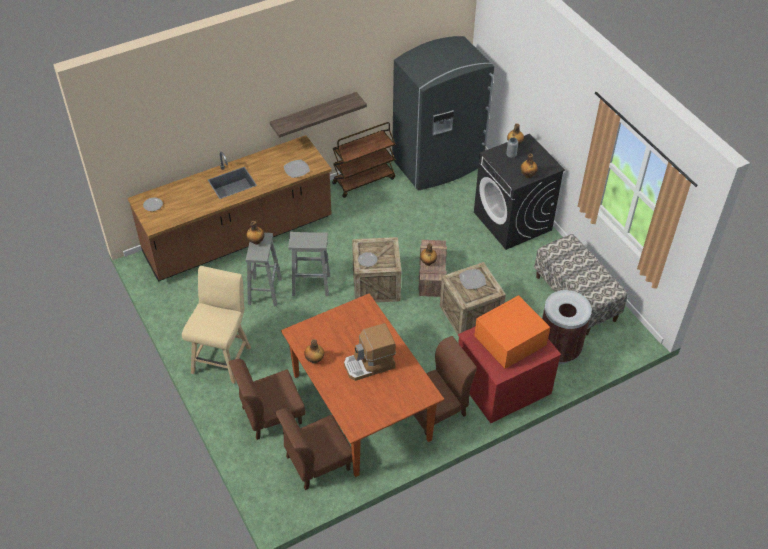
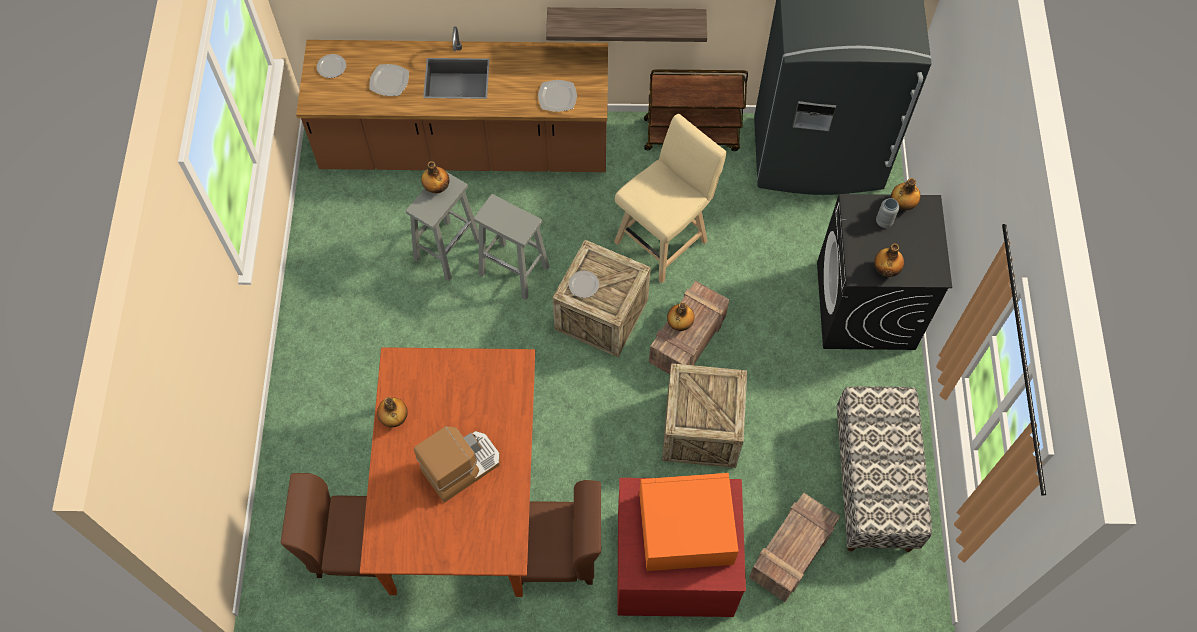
camera: 30 degrees right, 15 degrees up
beige stool [182,266,251,384] -> beige stool moved to [614,114,726,283]
brown chair [229,359,306,440] -> none
coffee machine [344,323,396,381] -> coffee machine turned 135 degrees clockwise [414,426,500,503]
plate [459,269,486,289] -> plate moved to [369,64,409,96]
brown trash can [542,290,592,364] -> crate [749,493,840,602]

